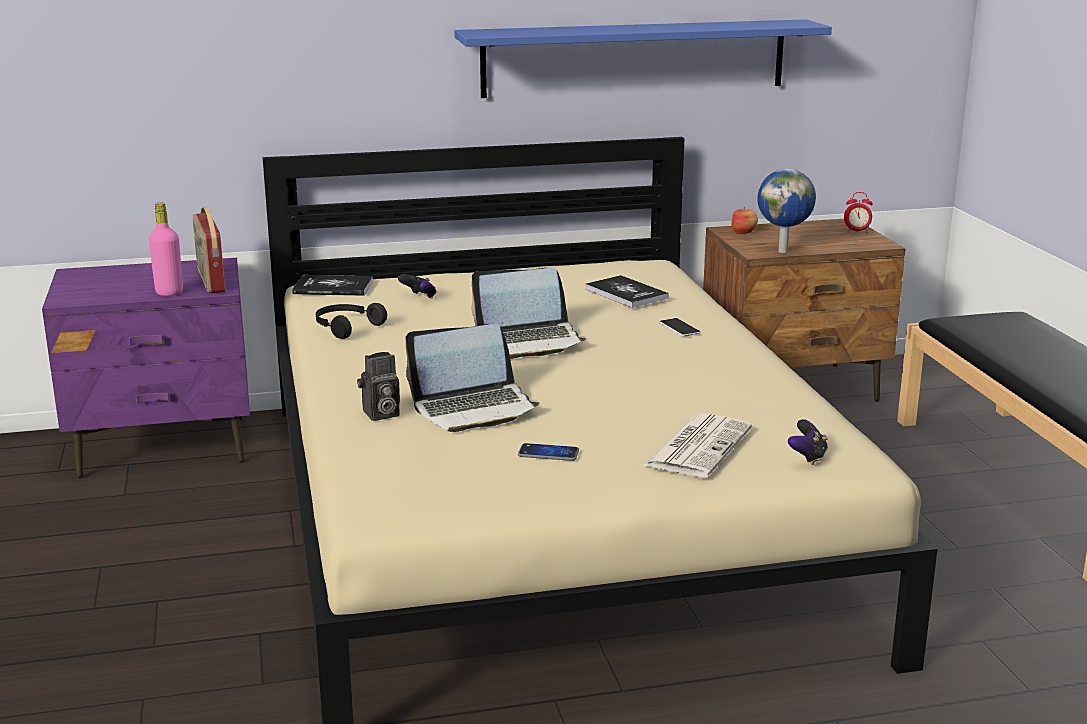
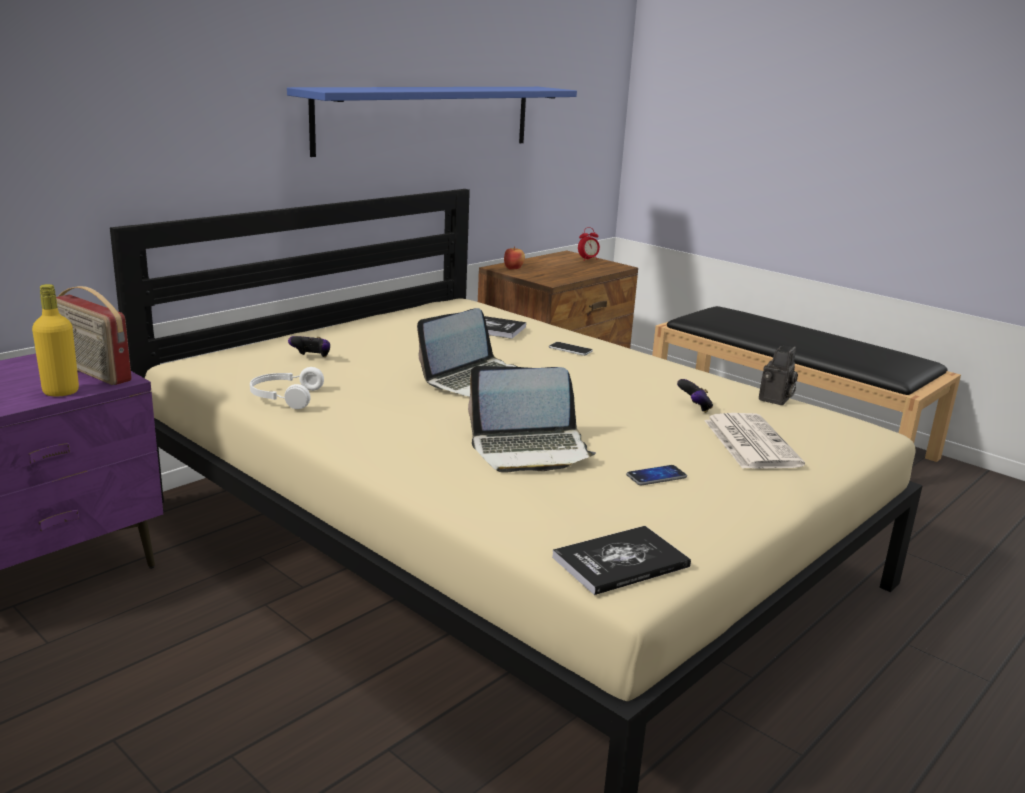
camera: 35 degrees left, 0 degrees up
pink bottle [149,203,183,296] -> yellow bottle [32,284,79,396]
book [292,275,373,296] -> book moved to [552,526,691,595]
black headphones [316,303,387,339] -> white headphones [250,367,324,409]
camera [357,352,400,421] -> camera moved to [759,346,798,405]
laptop [405,324,539,432] -> laptop turned 45 degrees clockwise [468,366,596,473]
globe [757,169,816,253] -> none
game controller [788,419,828,465] -> game controller moved to [677,379,713,413]

